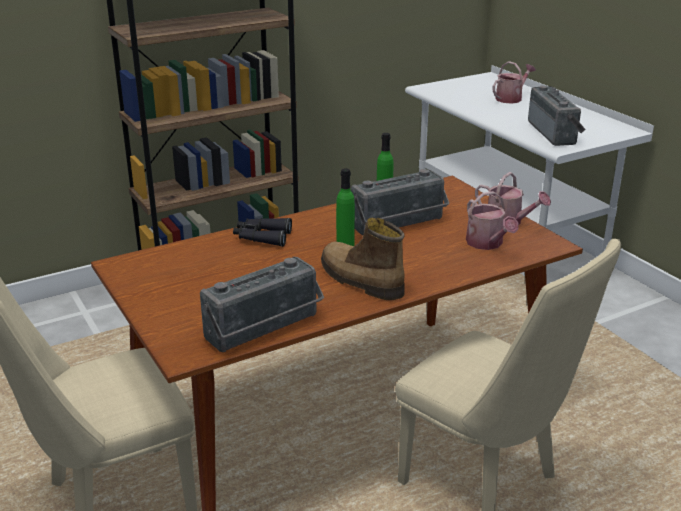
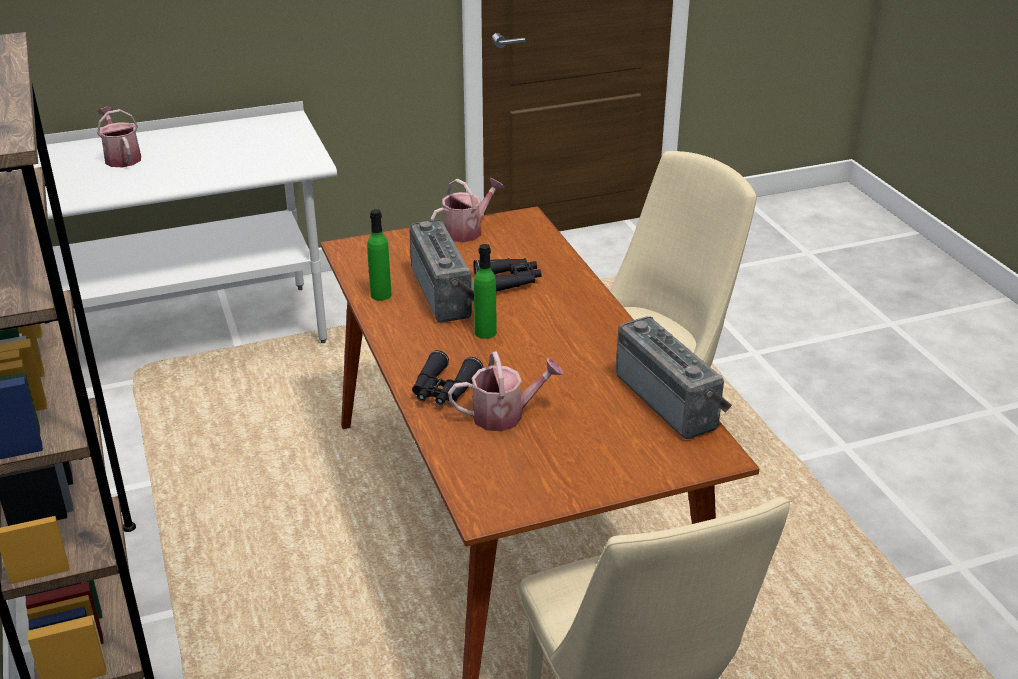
camera: 80 degrees left, 5 degrees up
boot [321,218,405,300] -> none
watering can [466,191,519,250] -> watering can moved to [448,351,564,431]
radio [528,86,586,146] -> none
none -> black binoculars [473,258,542,292]

